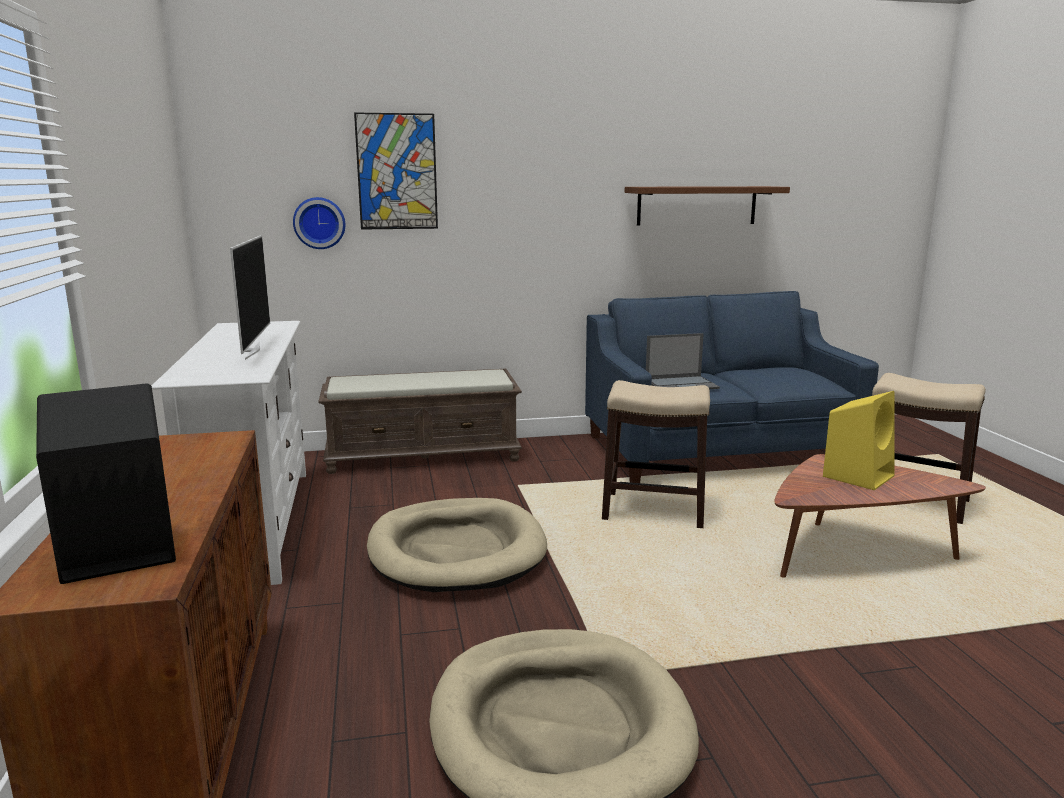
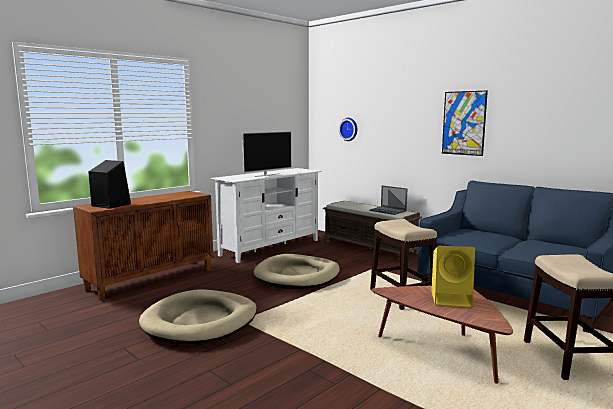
camera: 55 degrees right, 5 degrees down
picture [354,112,438,230] -> picture moved to [442,91,488,156]
brown shelf [625,186,790,226] -> none
laptop [646,333,720,389] -> laptop moved to [369,185,408,215]

